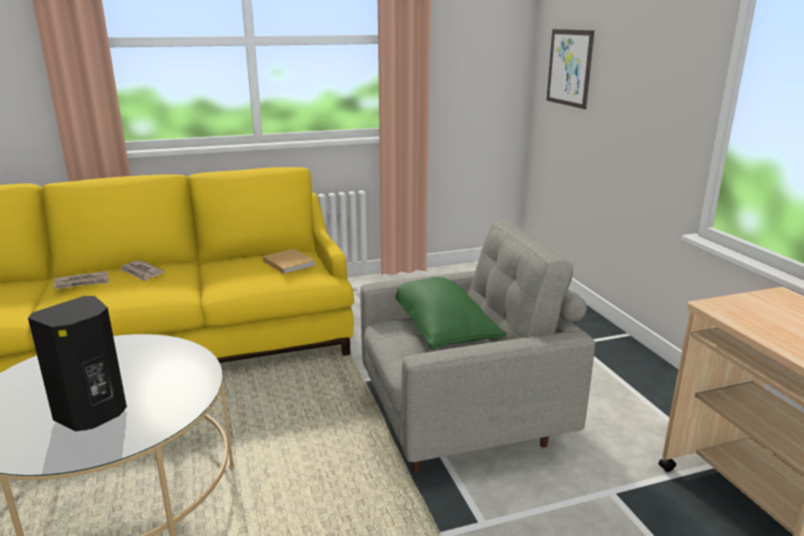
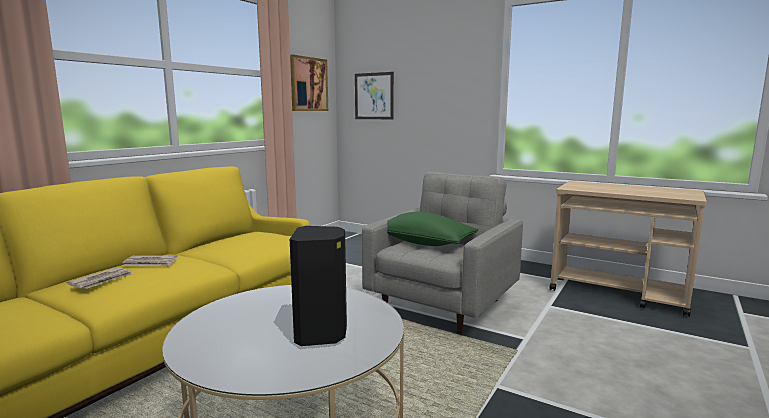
camera: 40 degrees left, 10 degrees down
beige book [263,249,316,274] -> none
none -> picture [290,54,328,111]

